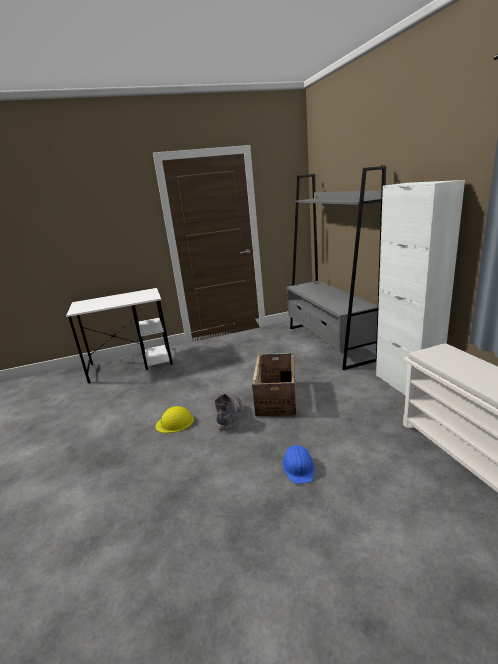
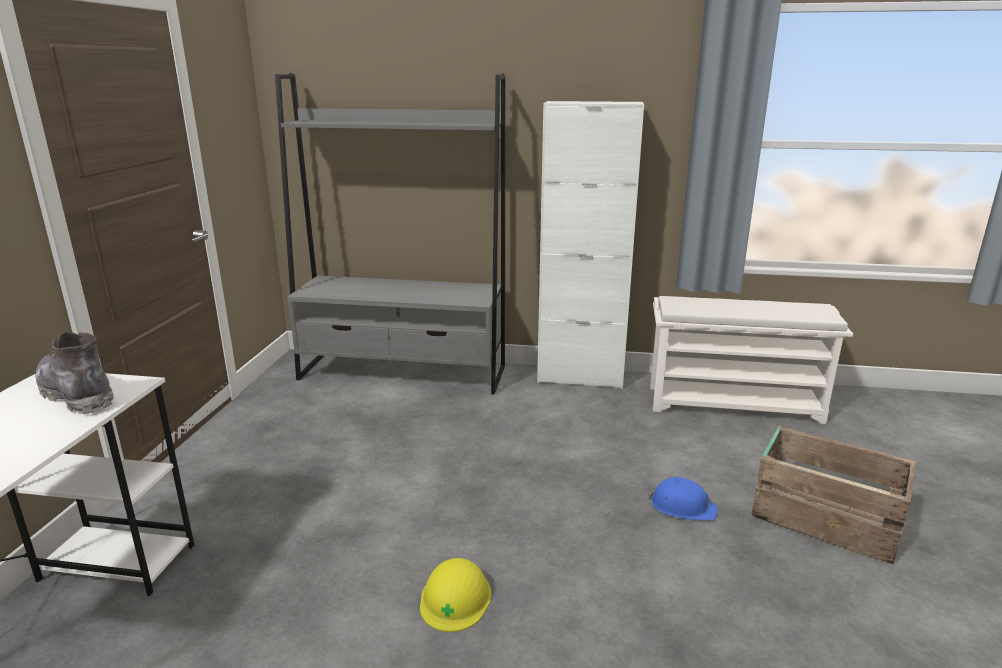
camera: 65 degrees left, 0 degrees up
grey boot [214,394,243,431] -> grey boot moved to [35,331,114,414]
crate [252,353,296,416] -> crate moved to [751,426,916,564]

